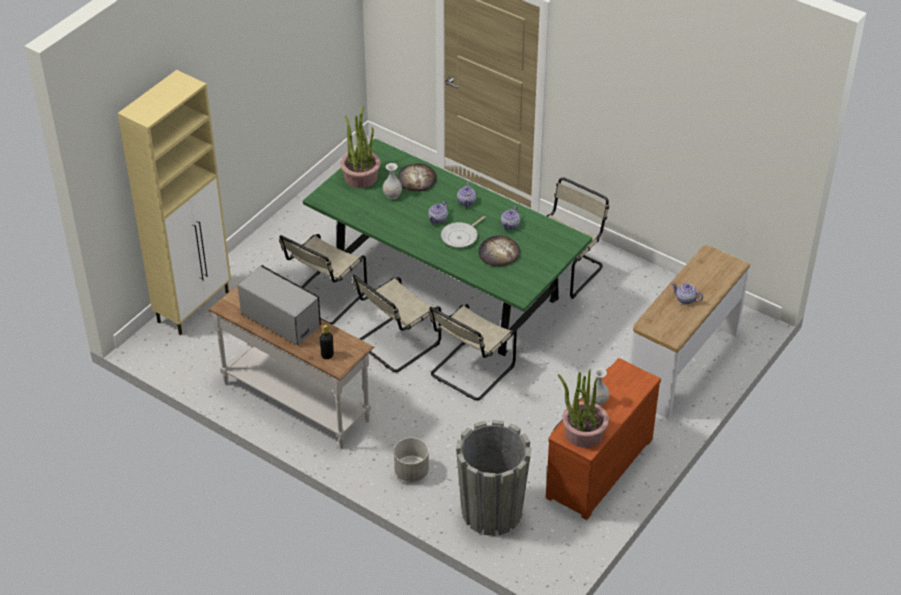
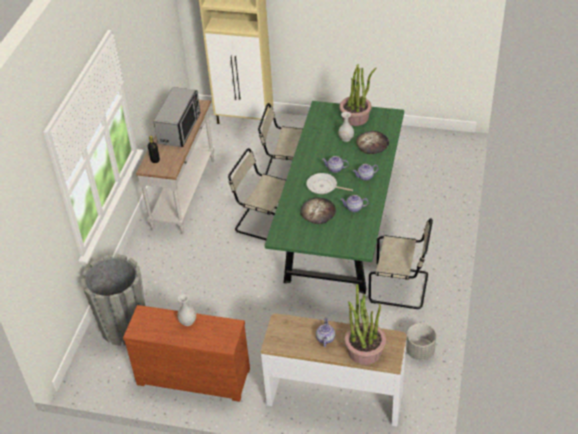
camera: 70 degrees right, 0 degrees up
grey planter [394,438,429,482] -> grey planter moved to [406,323,436,360]
beige chair [429,304,517,400] -> none
potted plant [558,370,609,448] -> potted plant moved to [345,284,386,365]

